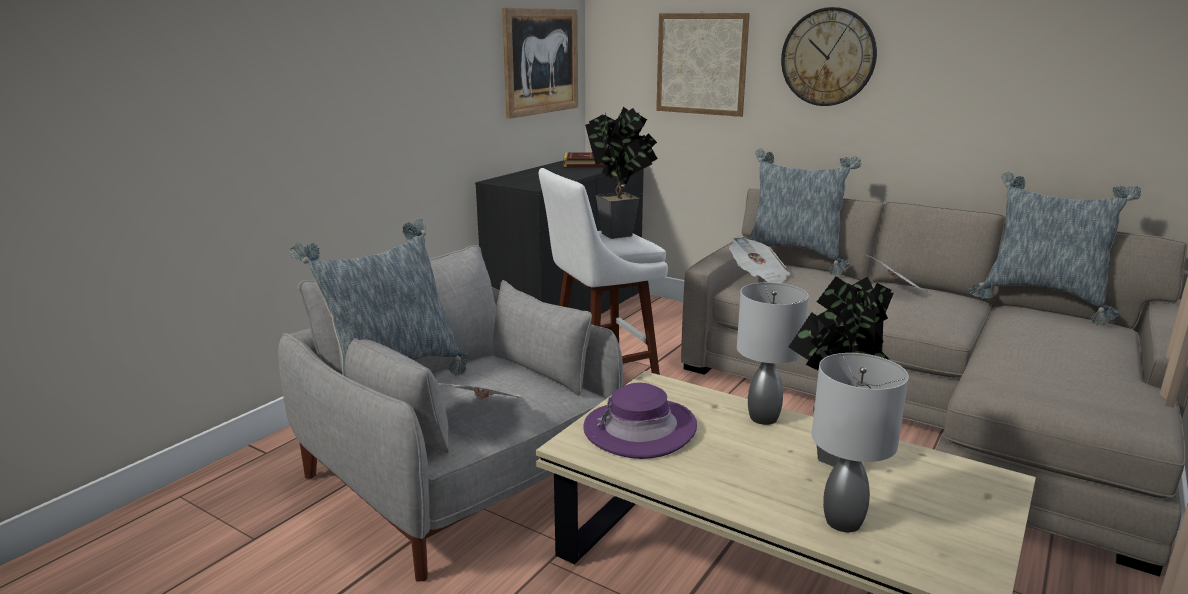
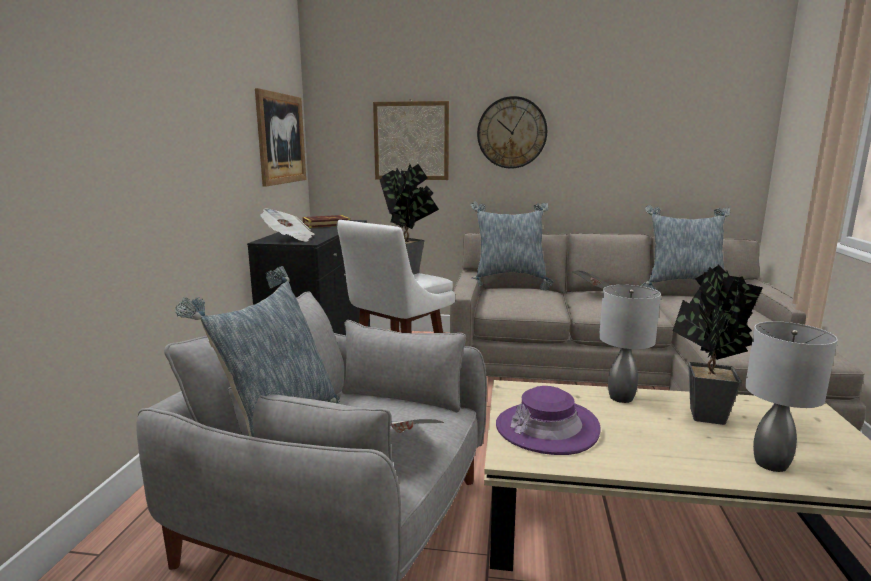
camera: 25 degrees left, 5 degrees down
newspaper [729,237,790,283] -> newspaper moved to [260,208,314,242]

